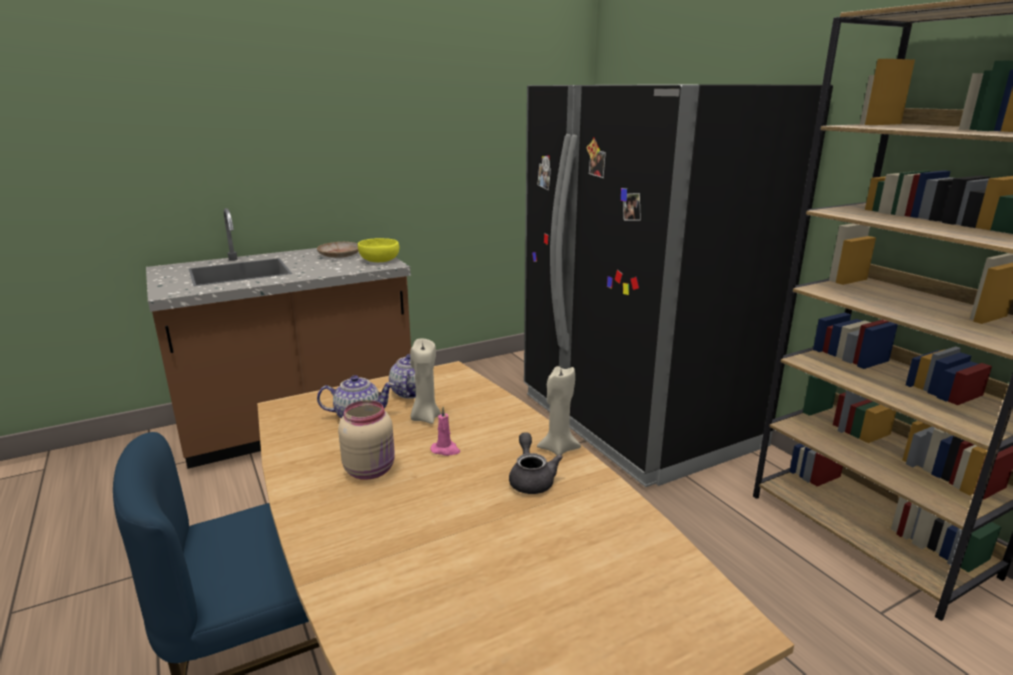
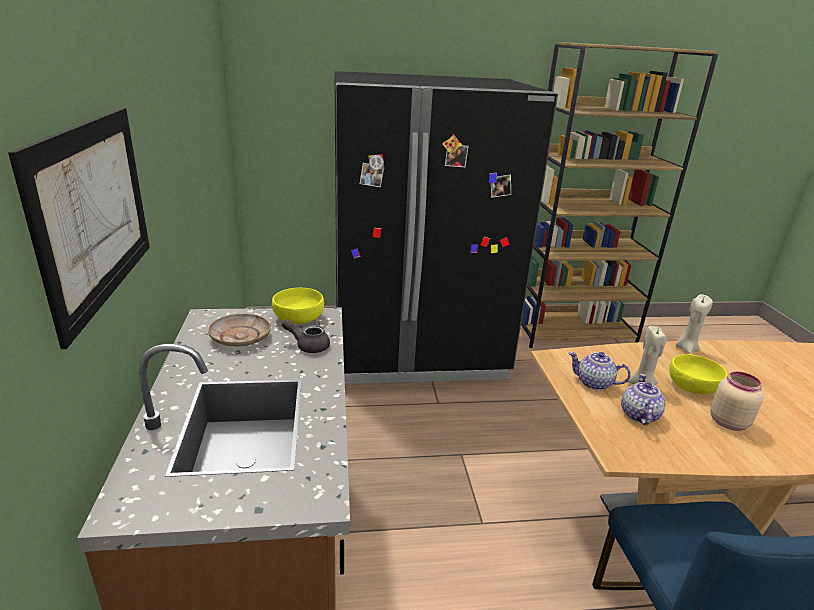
camera: 70 degrees left, 5 degrees up
pink candle [430,407,460,456] -> yellow bowl [669,354,727,394]
grey teapot [509,432,563,494] -> grey teapot moved to [282,319,330,353]
none -> picture [8,108,150,349]

